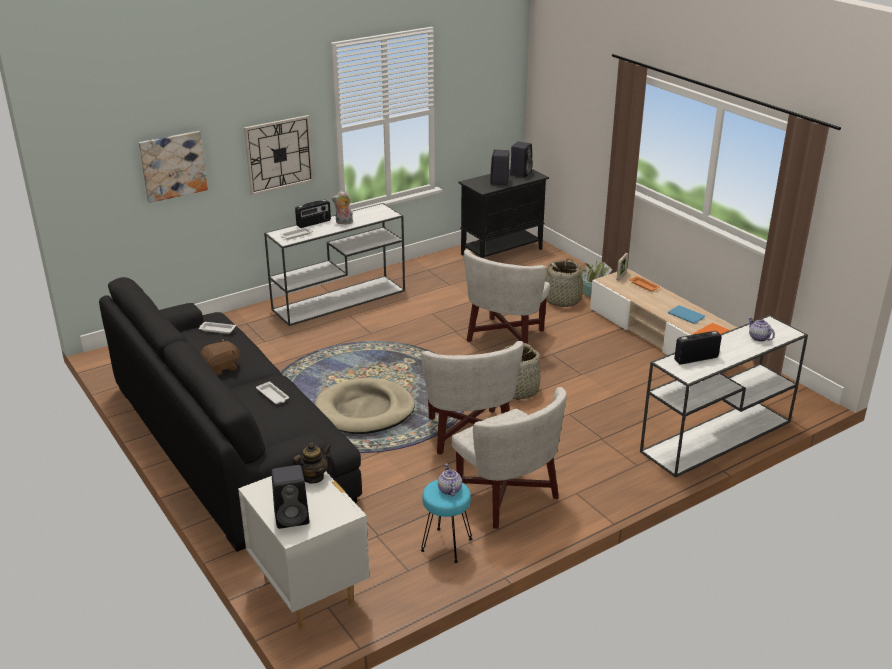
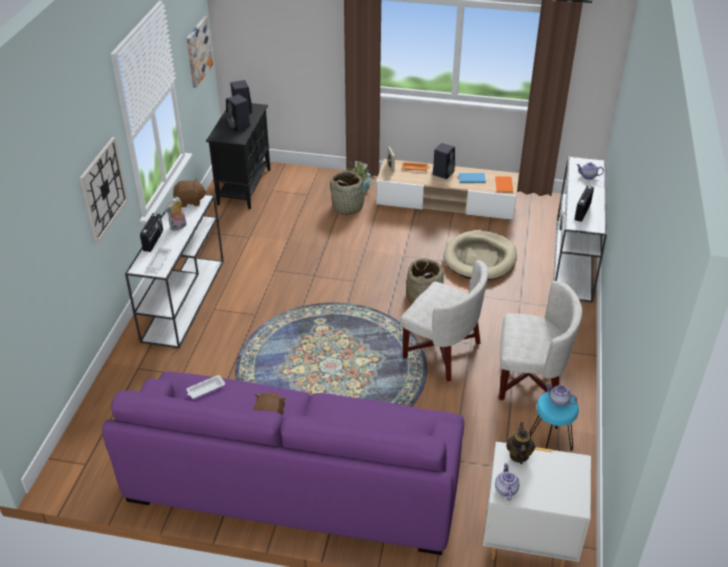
camera: 45 degrees left, 10 degrees up
black sofa [99,277,362,552] -> purple sofa [102,371,464,555]
picture [139,131,208,203] -> picture moved to [186,16,213,88]
white tray [256,381,289,404] -> none
black speaker [271,465,309,529] -> black speaker moved to [433,143,455,179]
beige dog bed [315,378,415,434] -> beige dog bed moved to [444,230,517,280]
white armchair [464,250,550,344] -> none
none -> brown plush toy [173,178,207,207]
none -> teapot [495,463,520,501]

